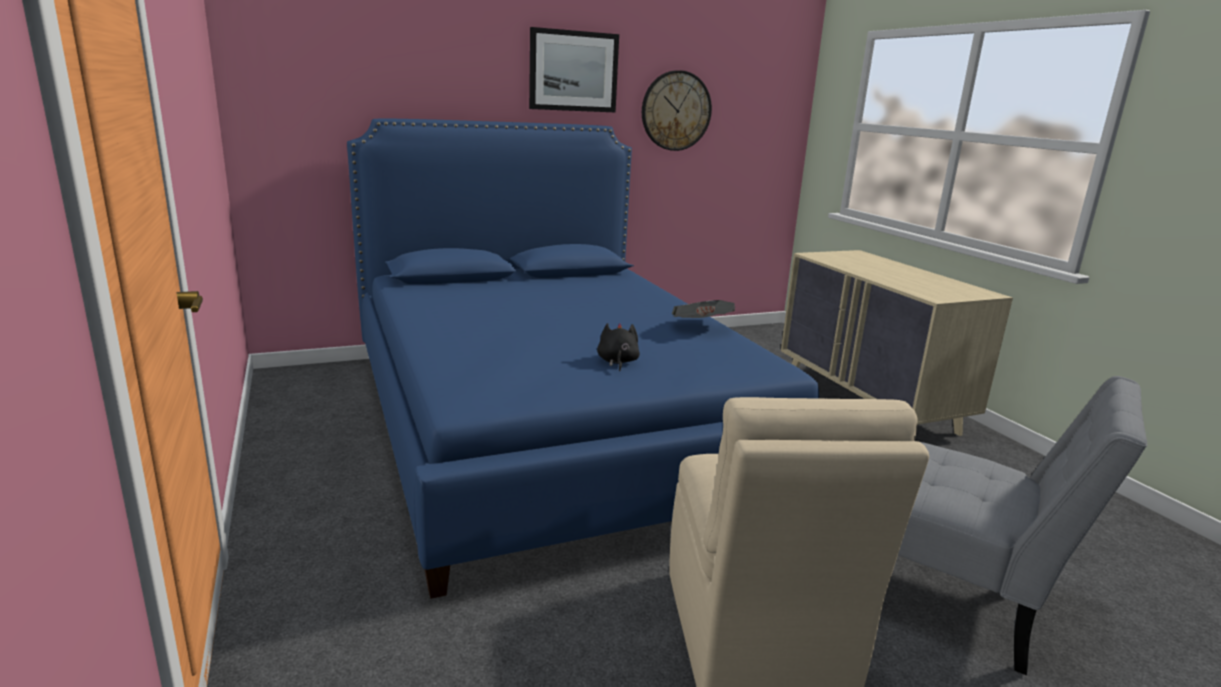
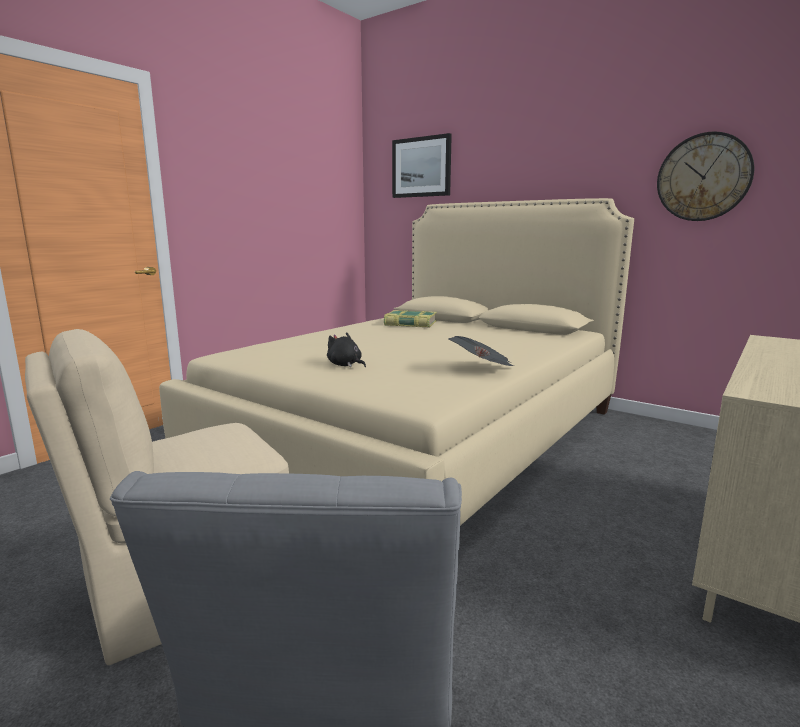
camera: 60 degrees right, 5 degrees down
blue bed [347,118,819,599] -> beige bed [159,198,634,526]
picture [529,27,619,113] -> picture moved to [392,133,452,198]
black plush toy [597,323,640,371] -> black plush toy turned 105 degrees counterclockwise [327,332,366,367]
none -> book [384,310,437,327]

